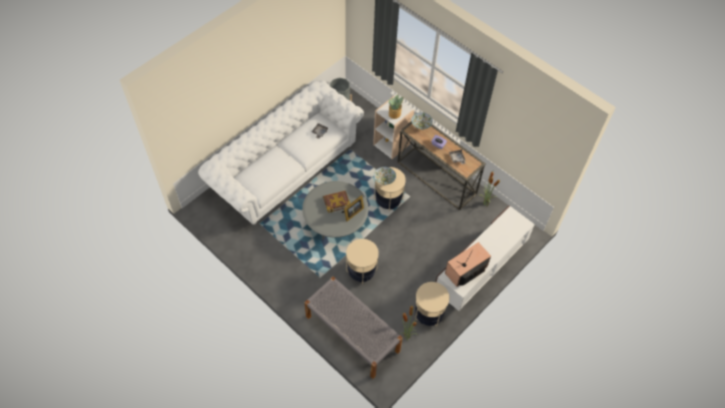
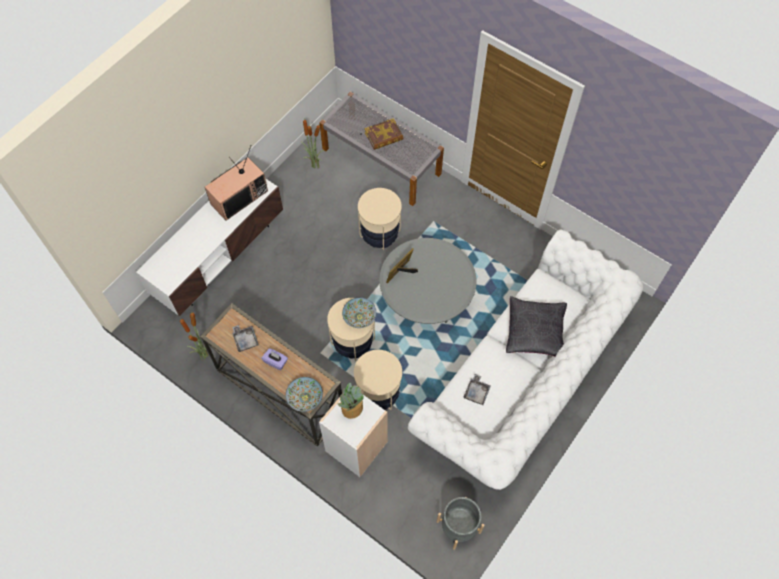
camera: 175 degrees right, 5 degrees up
book [323,191,350,213] -> book moved to [364,118,404,150]
beige side table [415,282,450,326] -> beige side table moved to [354,350,402,410]
none -> black pillow [506,296,567,356]

